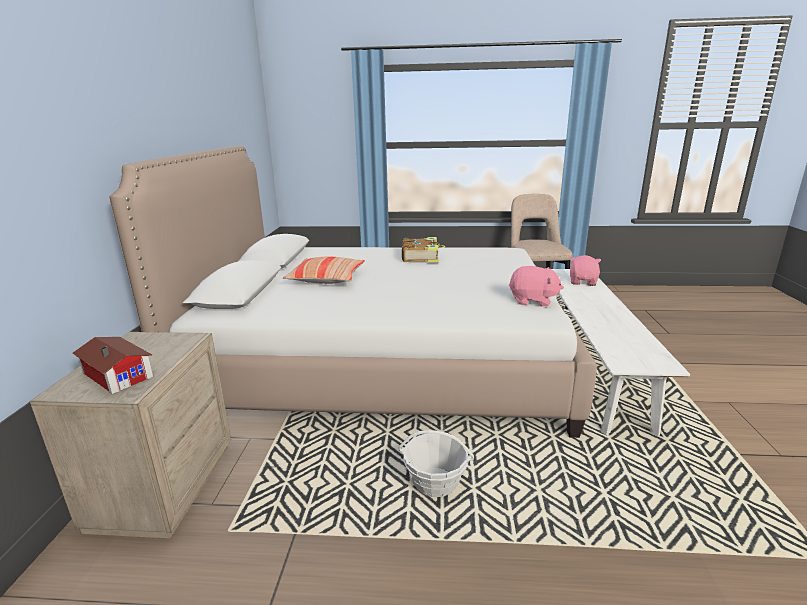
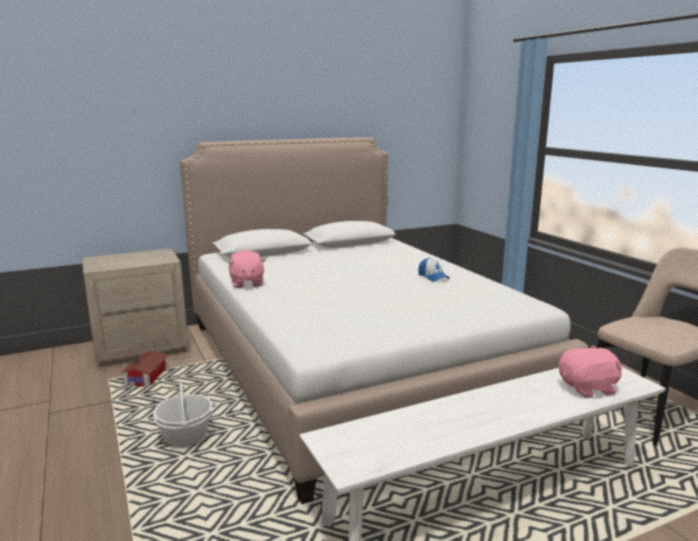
camera: 60 degrees right, 5 degrees down
toy house [72,337,153,394] -> toy house moved to [121,350,168,387]
pillow [283,257,365,284] -> none
book [402,237,445,263] -> cap [418,257,450,282]
pink plush toy [509,266,564,306] -> pink plush toy moved to [228,250,266,288]

